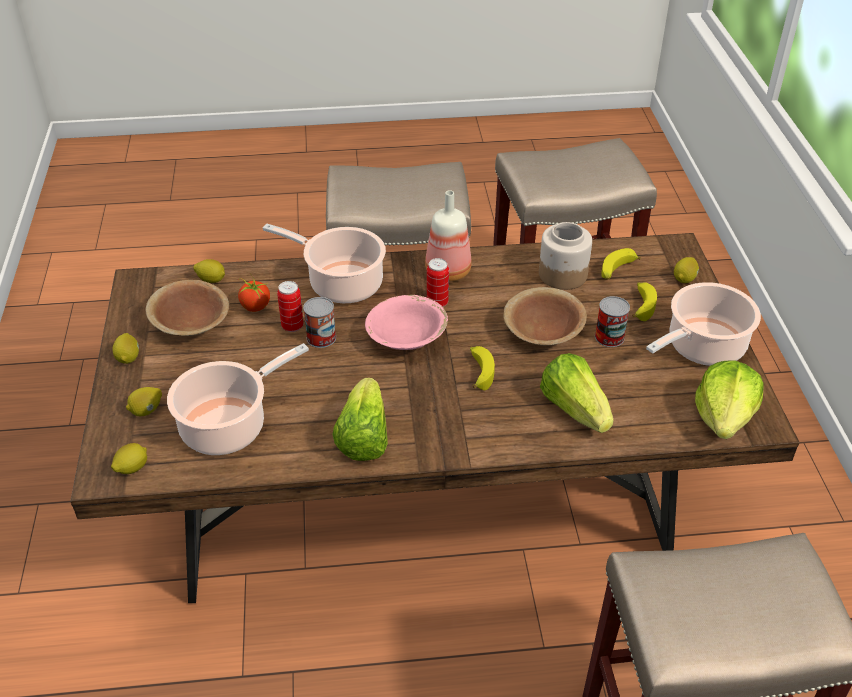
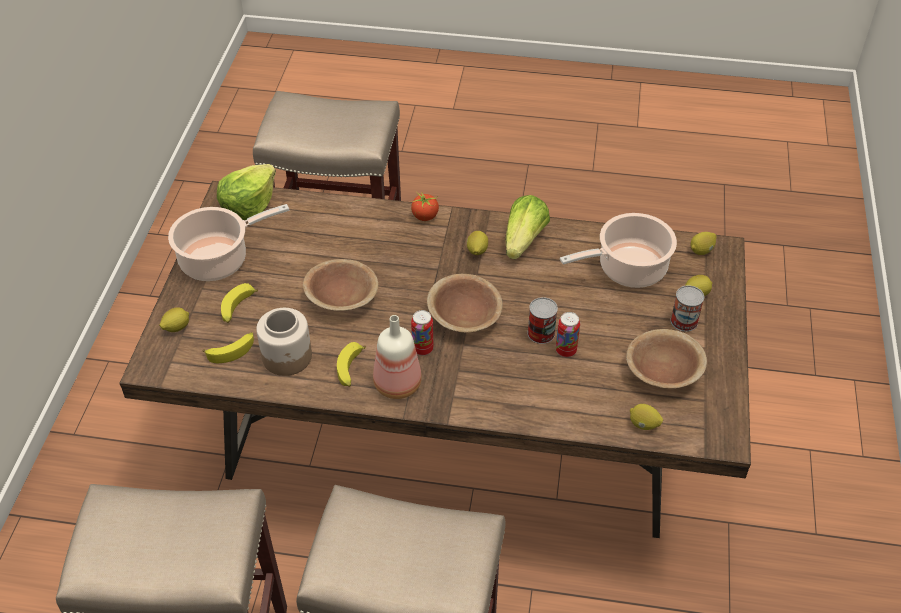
camera: 165 degrees left, 5 degrees up
lemon [112,333,139,364] -> lemon moved to [467,231,488,255]
tomato [238,273,270,312] -> tomato moved to [411,193,439,221]
cooking pot [263,224,386,303] -> none
pink bowl [365,295,448,350] -> brown bowl [427,274,503,333]
banana [470,346,495,390] -> banana moved to [337,342,366,387]
lettuce [540,353,614,433] -> none
can [595,296,630,347] -> can moved to [670,285,704,332]

